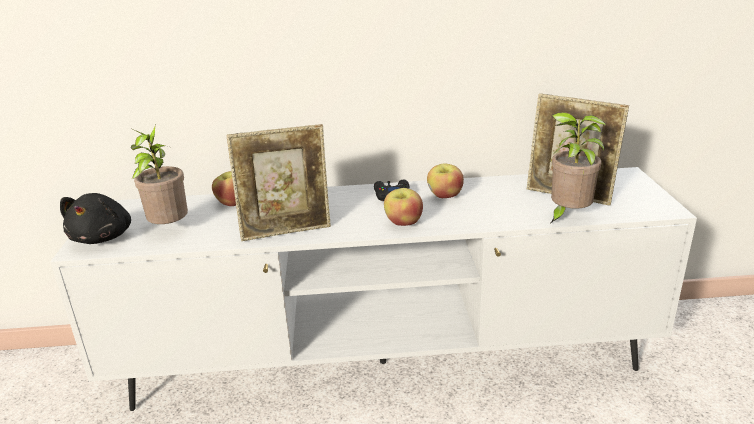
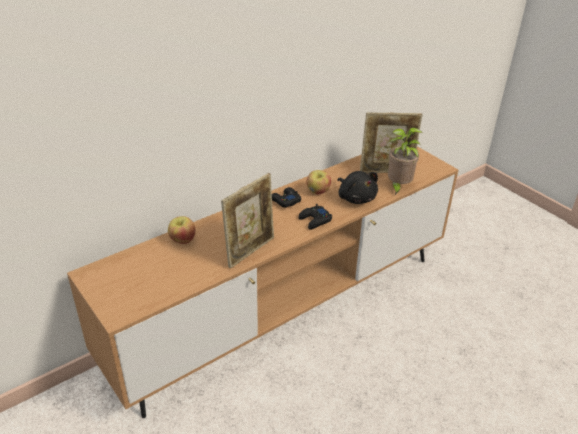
camera: 35 degrees left, 10 degrees up
white tv stand [50,167,697,411] -> brown tv stand [67,146,458,418]
black plush toy [60,193,131,244] -> black plush toy moved to [337,171,378,204]
potted plant [130,124,188,224] -> none
apple [384,188,423,226] -> black game controller [298,204,332,230]

